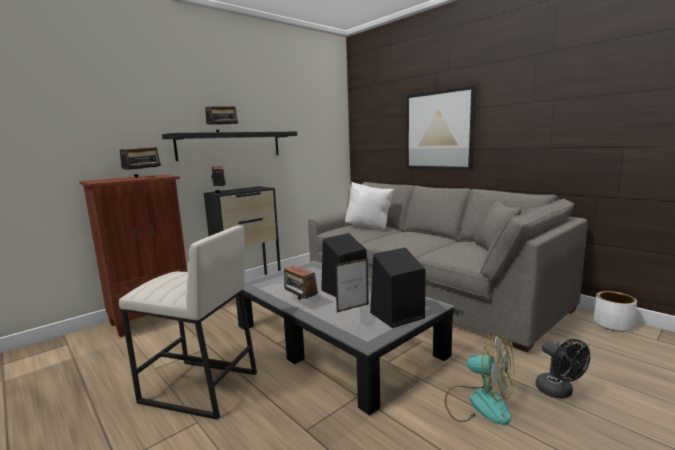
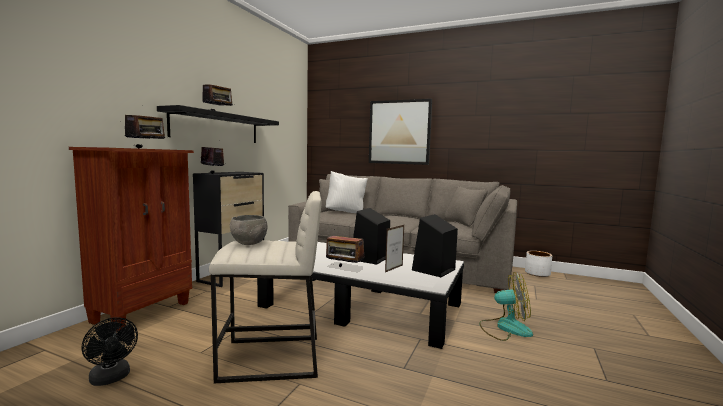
camera: 25 degrees left, 5 degrees down
black fan [536,339,590,399] -> black fan moved to [81,317,138,386]
none -> grey bowl [230,215,268,245]

